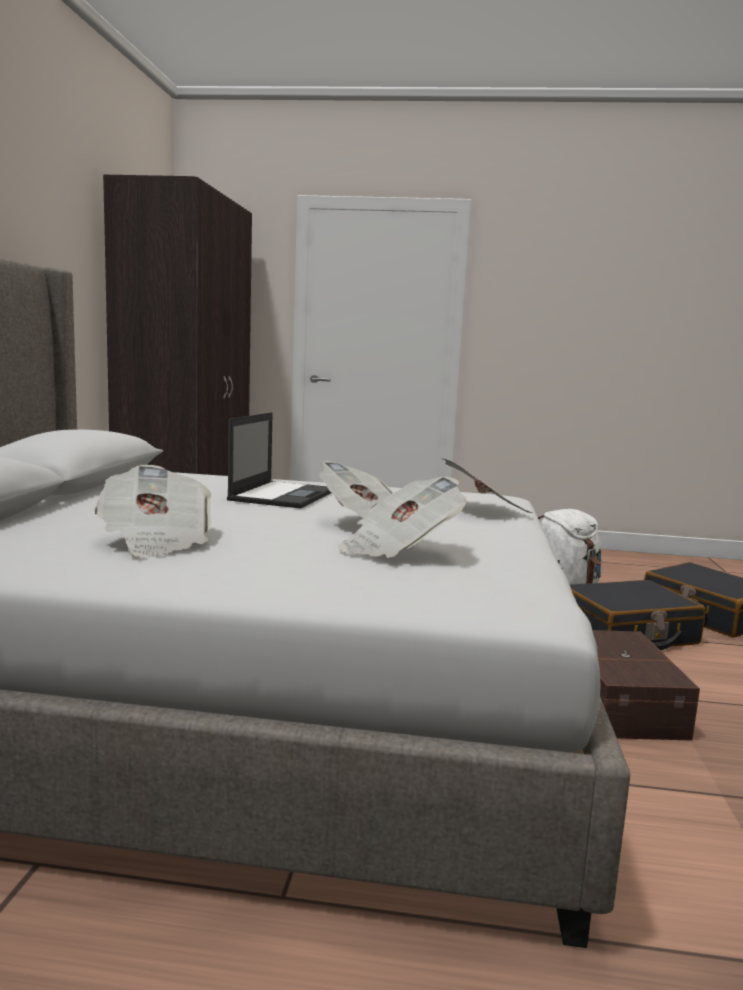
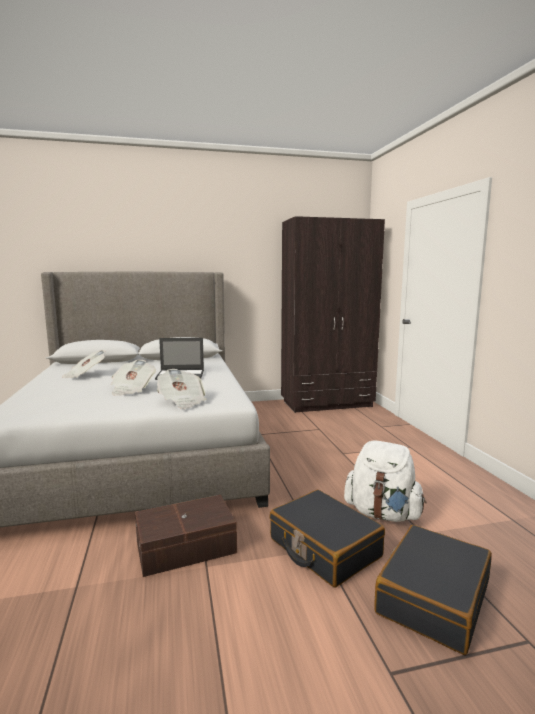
camera: 70 degrees right, 0 degrees up
newspaper [338,477,467,558] -> none

